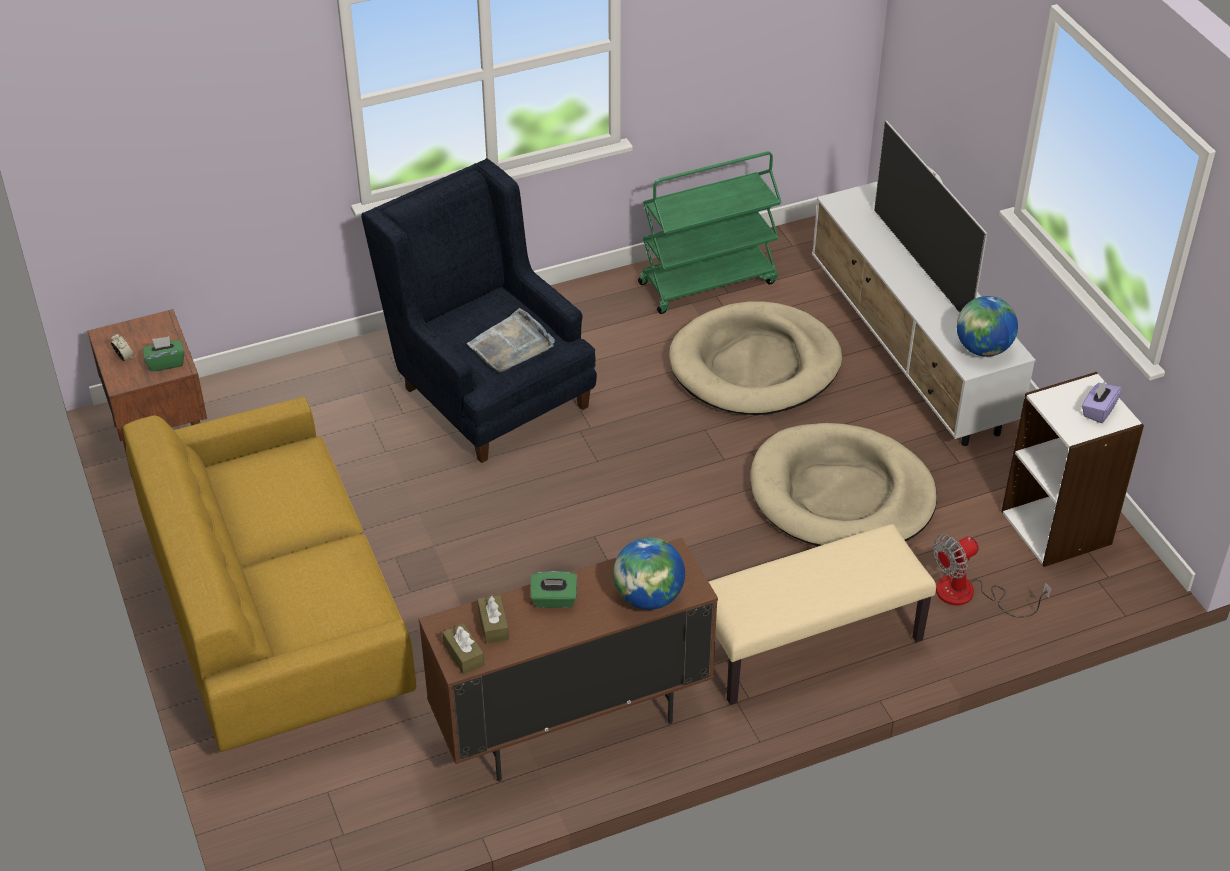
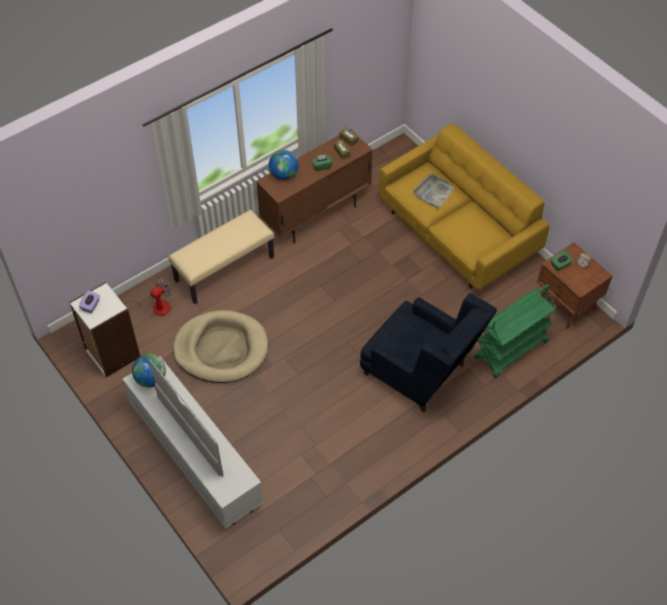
camera: 165 degrees right, 10 degrees up
grey tray [467,308,555,372] -> grey tray moved to [413,174,454,208]
green cart [638,151,782,314] -> green cart moved to [474,284,556,378]
beige dog bed [669,301,842,415] -> none

